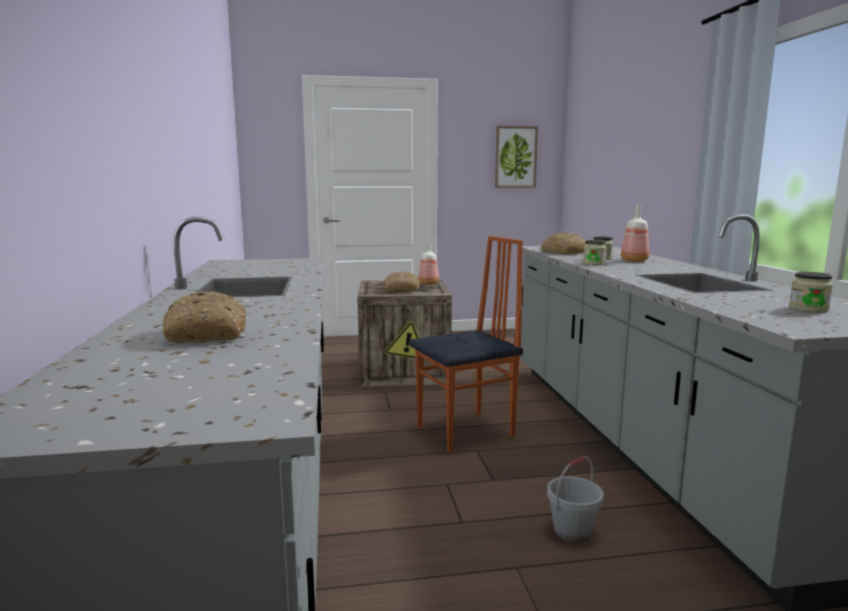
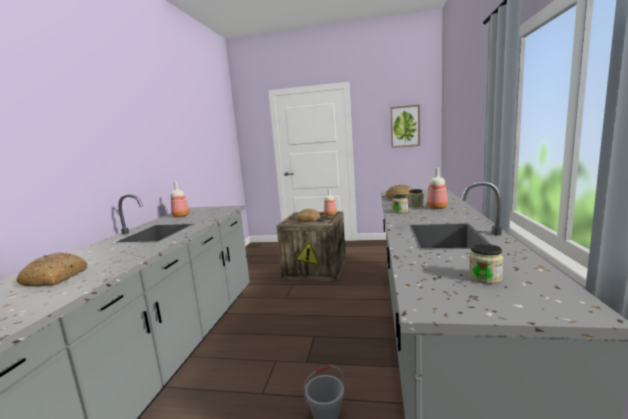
camera: 20 degrees right, 0 degrees up
chair [409,236,523,453] -> none
none -> bottle [171,182,190,217]

